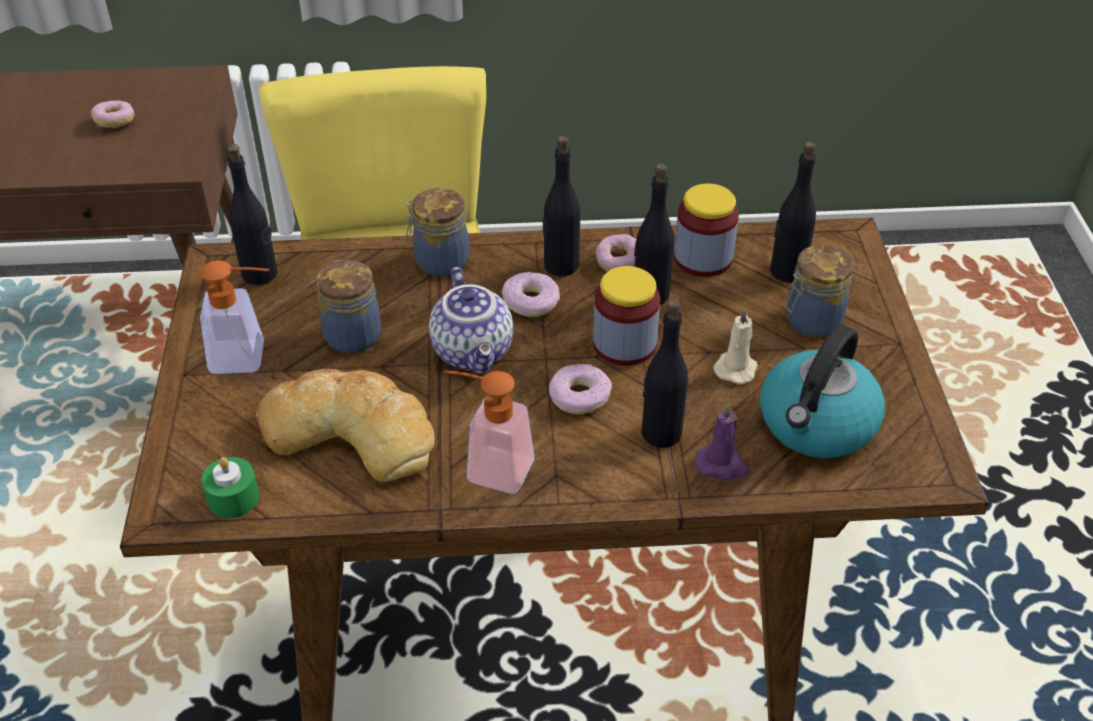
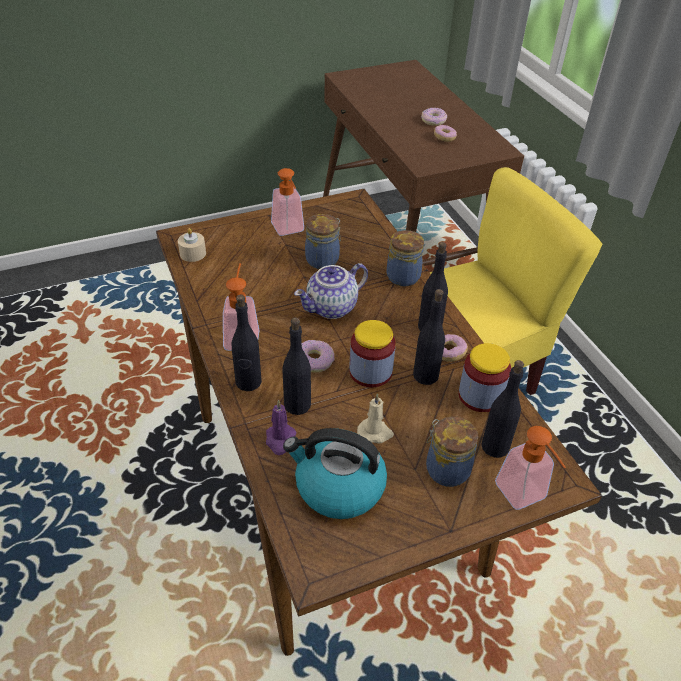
camera: 70 degrees right, 0 degrees up
green candle [201,457,259,518] -> beige candle [178,228,206,262]
black bottle [227,144,278,285] -> black bottle moved to [232,294,262,391]
bread [256,369,435,482] -> none
donut [501,272,560,317] -> donut moved to [421,108,447,126]
none -> soap dispenser [495,426,566,510]

